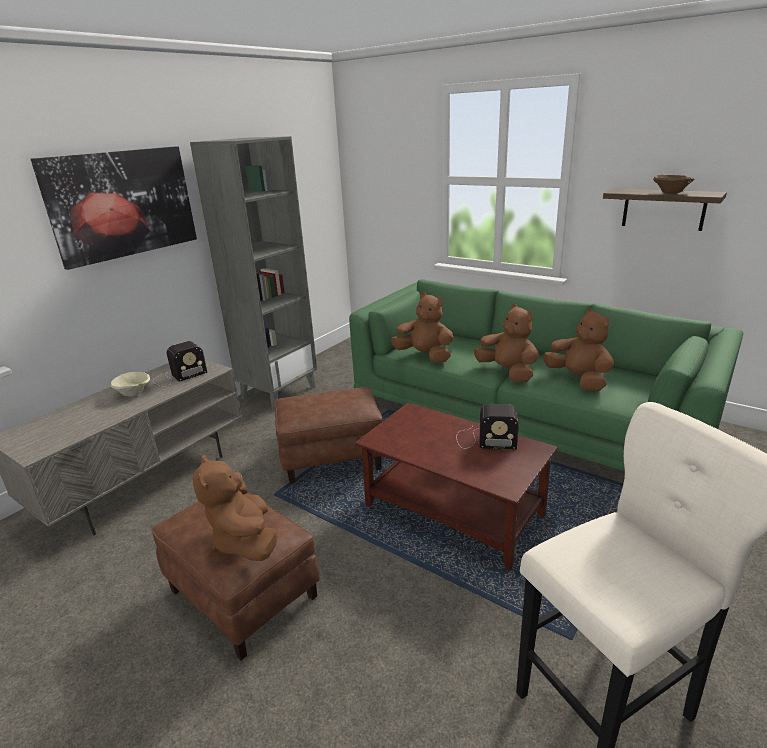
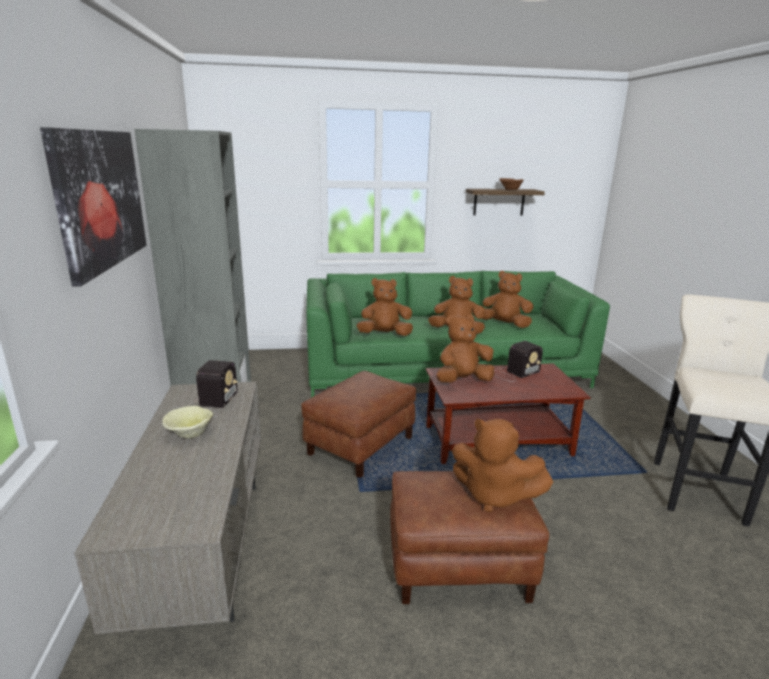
camera: 45 degrees left, 5 degrees down
none -> brown plush toy [437,314,495,383]

